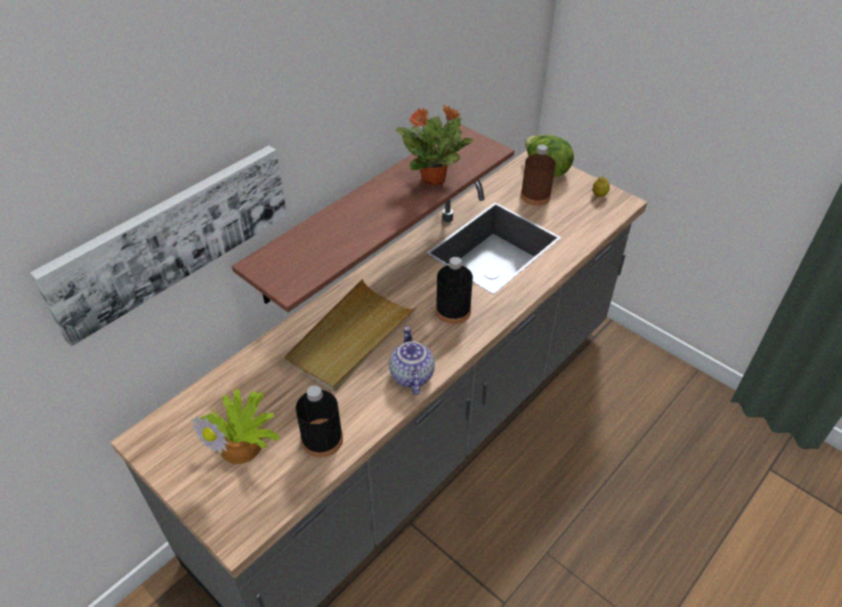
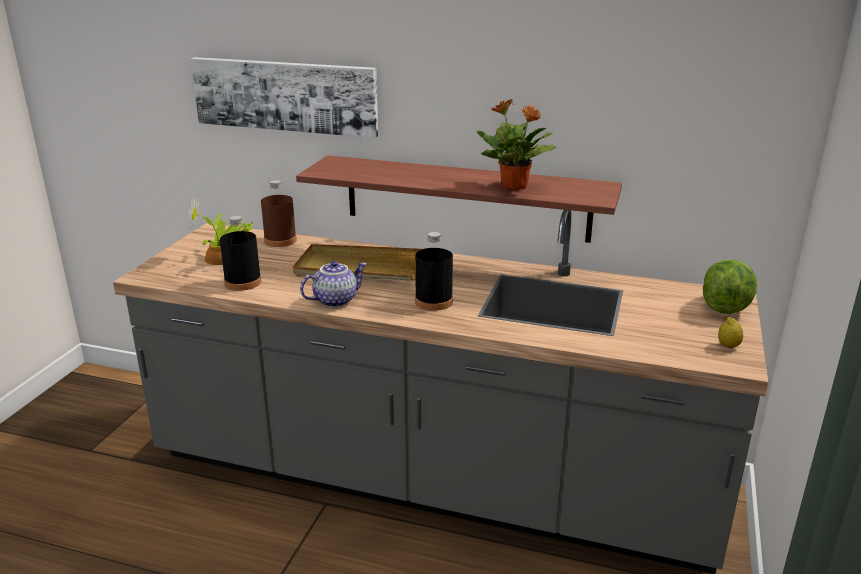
camera: 65 degrees right, 20 degrees down
brown bottle [521,145,556,206] -> brown bottle moved to [261,180,297,247]

